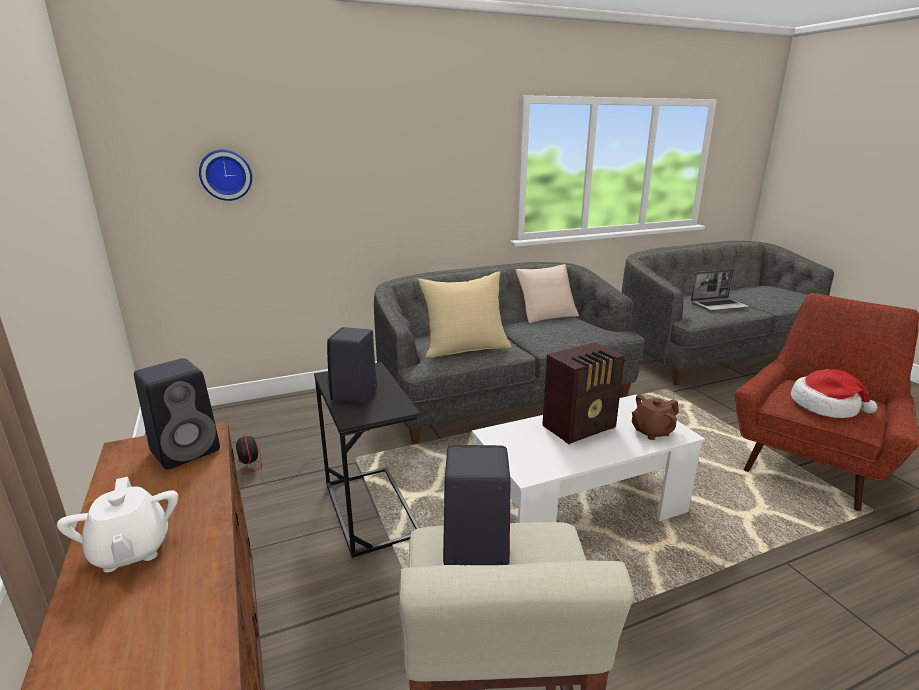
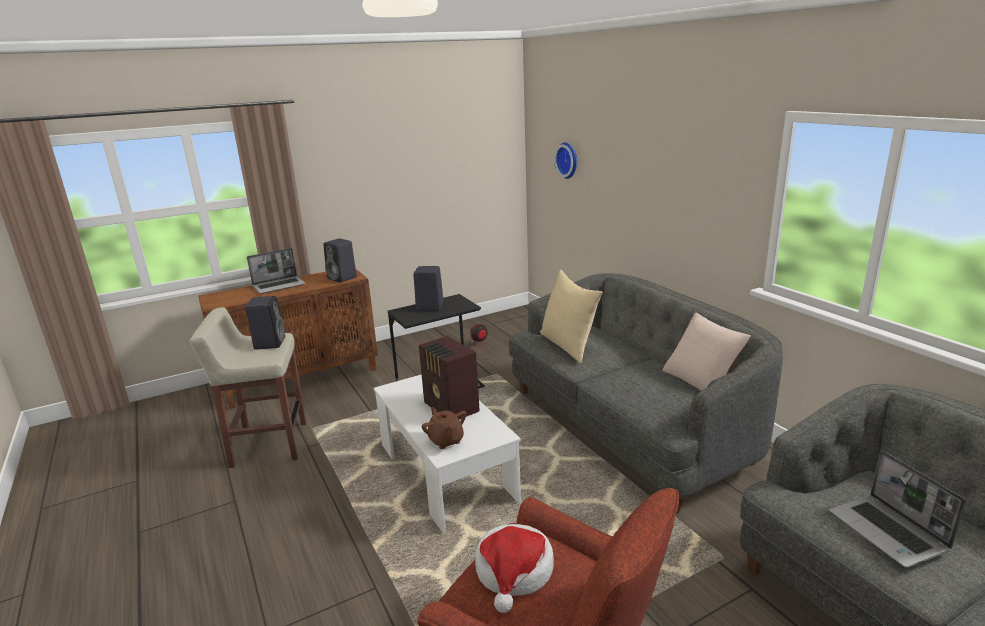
camera: 85 degrees right, 0 degrees up
white teapot [57,477,178,572] -> laptop [247,248,306,294]

